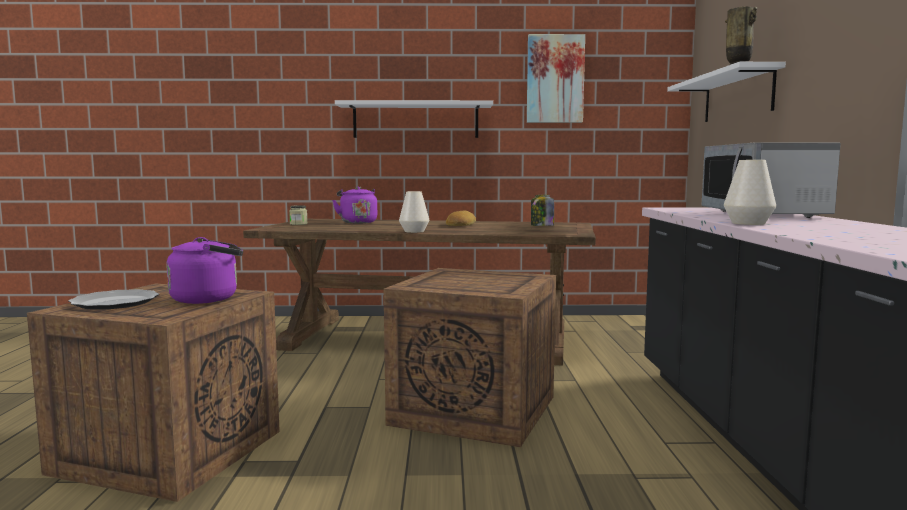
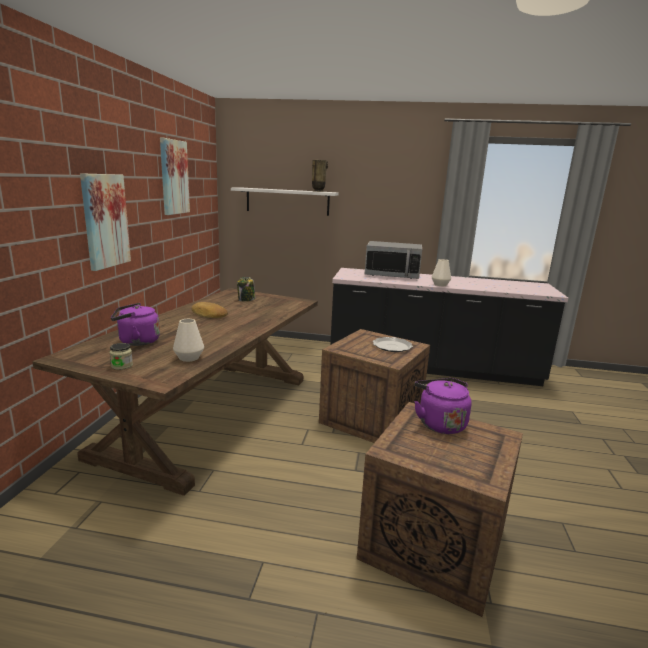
camera: 80 degrees left, 10 degrees up
plate [68,289,159,310] -> plate moved to [373,337,413,352]
white shelf [335,100,493,138] -> picture [80,173,131,271]
white vase [399,191,429,233] -> white vase moved to [173,319,204,362]

